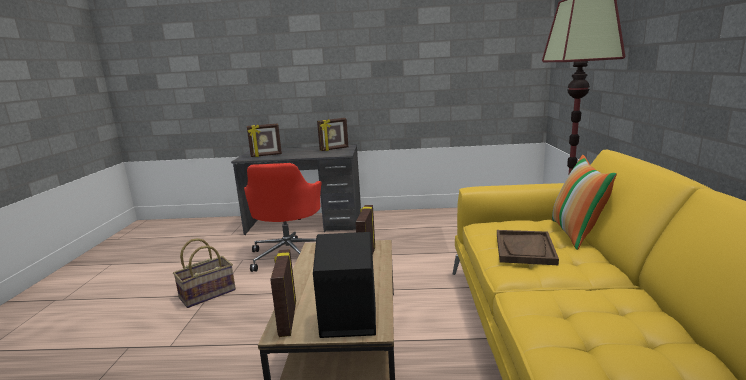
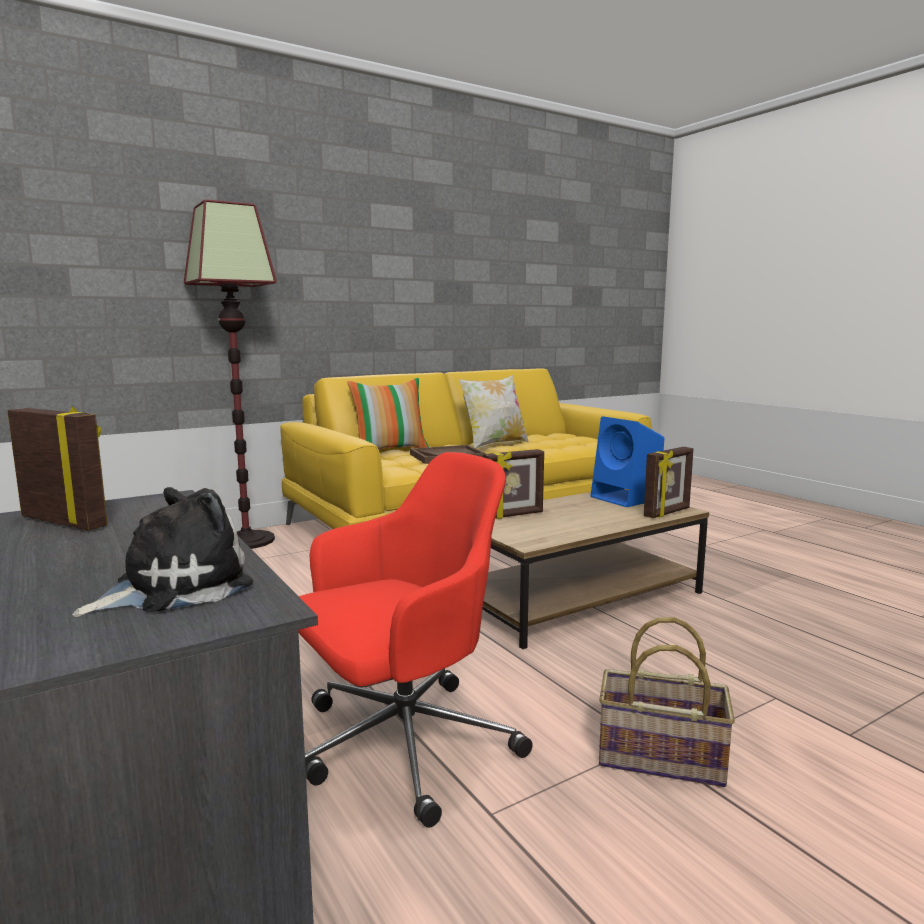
camera: 125 degrees left, 5 degrees down
picture frame [247,123,282,157] -> plush toy [72,487,253,617]
black speaker [313,232,376,338] -> blue speaker [591,416,664,507]
none -> pillow [459,375,529,449]

